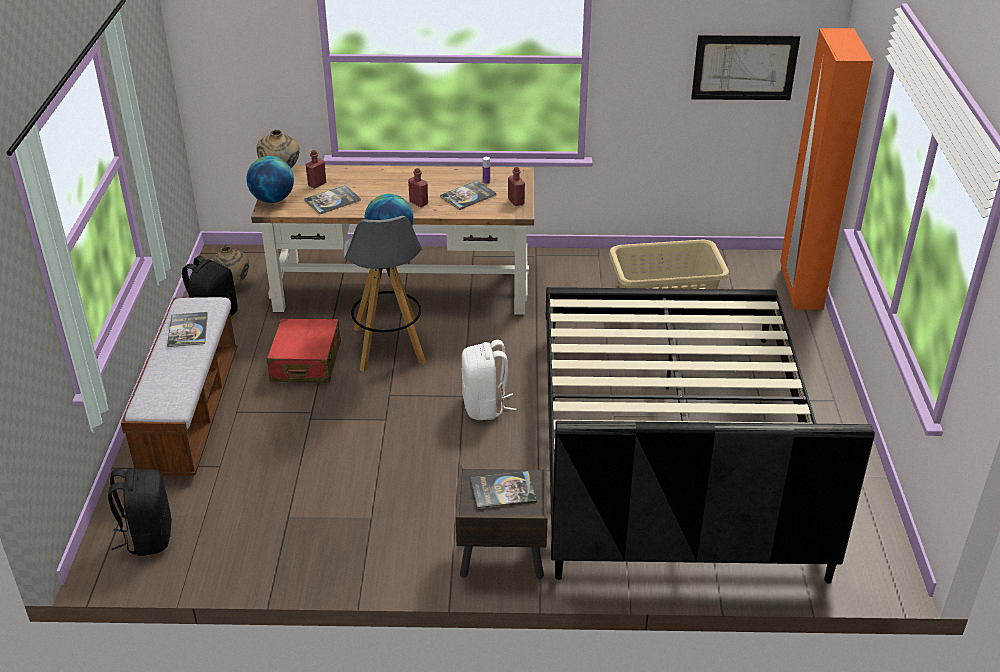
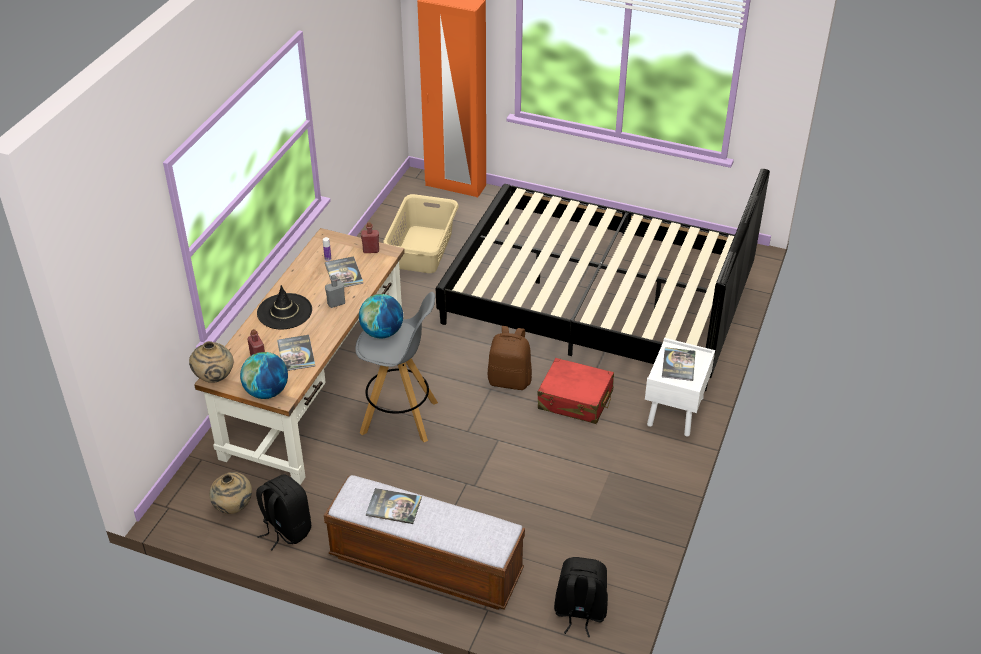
camera: 70 degrees left, 5 degrees up
red suitcase [267,319,341,383] -> red suitcase moved to [537,358,614,424]
red bottle [408,168,428,207] -> grey bottle [325,275,345,308]
brown nightstand [456,466,548,579] -> white nightstand [645,338,715,437]
white backpack [461,340,516,420] -> brown backpack [488,326,532,390]
picture [691,35,800,100] -> none
none -> black hat [257,285,312,330]

